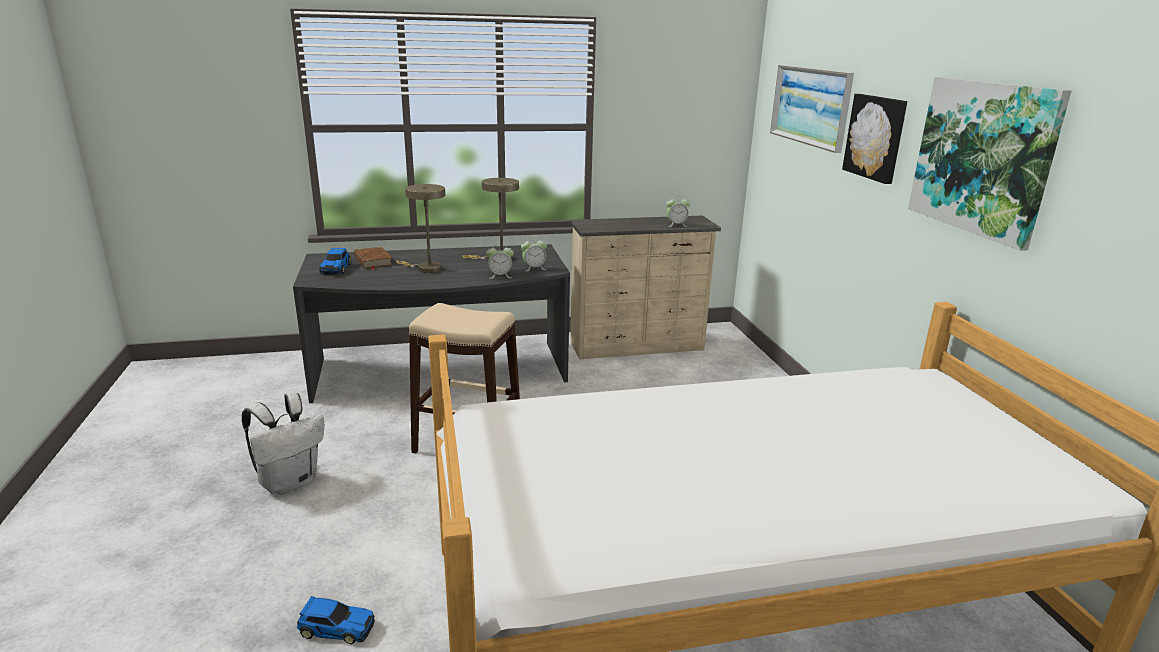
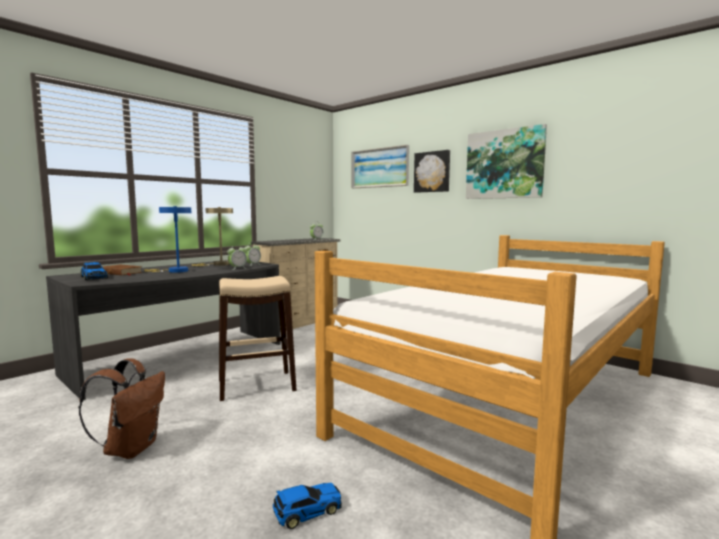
camera: 35 degrees left, 15 degrees down
white backpack [242,392,324,495] -> brown backpack [79,358,165,459]
beige table lamp [396,184,445,273] -> blue table lamp [144,206,191,273]

